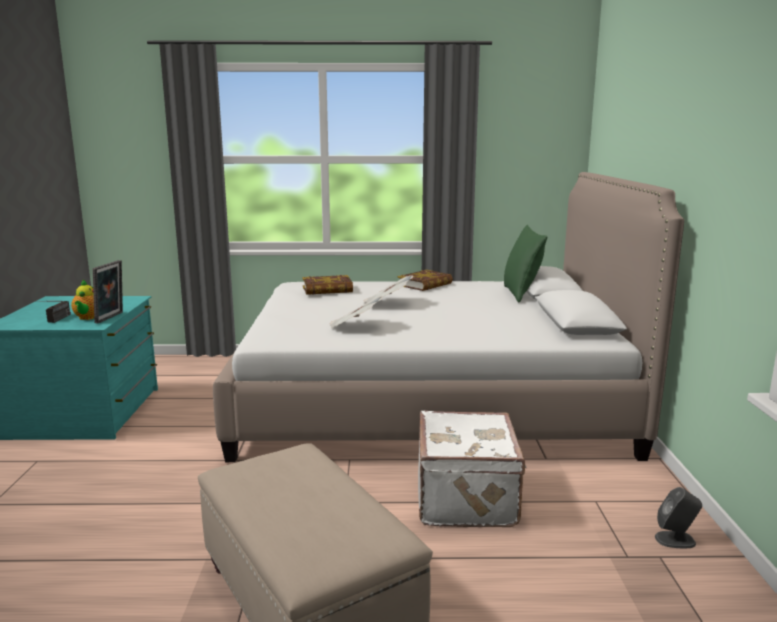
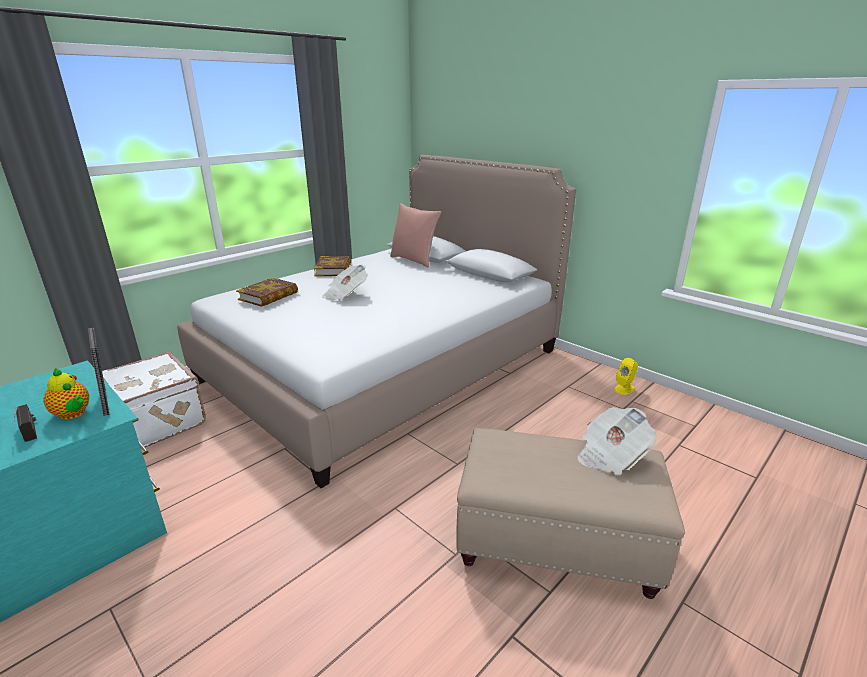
camera: 45 degrees left, 10 degrees up
newspaper [330,296,383,328] -> newspaper moved to [577,407,657,476]
white suitcase [418,411,526,527] -> white suitcase moved to [102,352,206,449]
green pillow [504,225,547,302] -> pink pillow [390,203,441,267]
grey speaker [655,487,702,548] -> yellow speaker [614,358,638,395]

